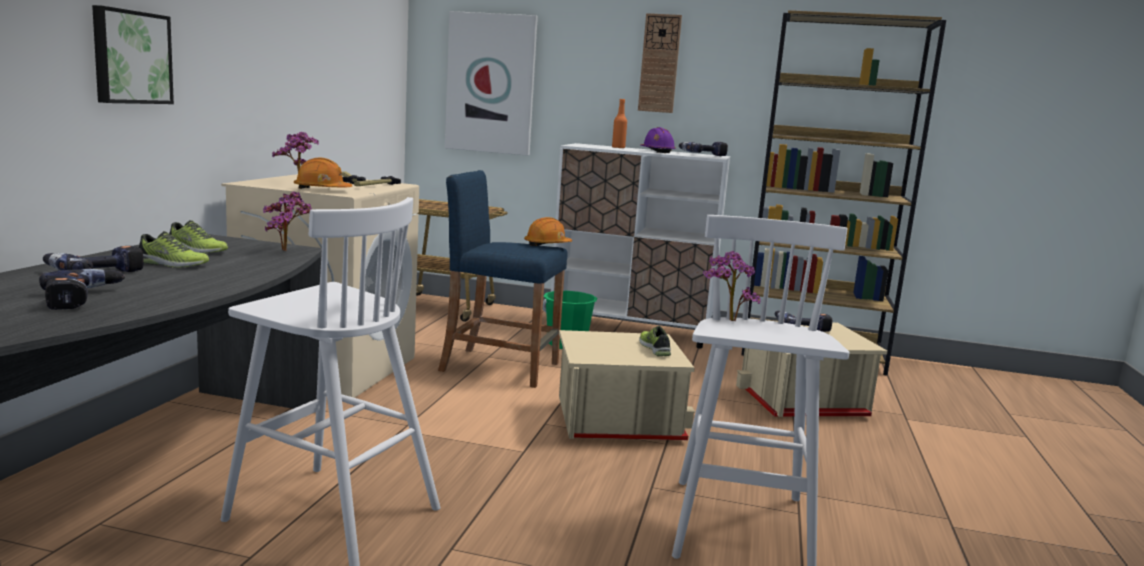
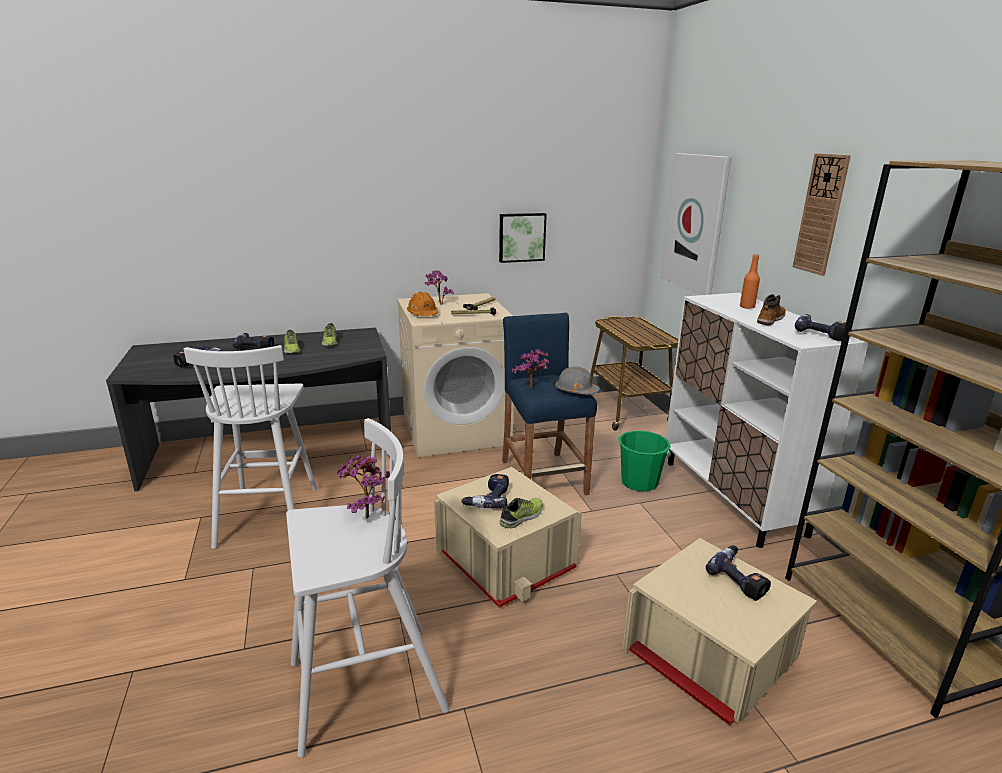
camera: 60 degrees right, 10 degrees up
picture [92,5,174,104] -> picture moved to [499,213,547,263]
potted plant [263,192,312,251] -> potted plant moved to [512,349,549,388]
orange hard hat [524,217,572,246] -> grey hard hat [555,366,600,394]
purple hard hat [640,127,676,153] -> boot [757,294,786,325]
none -> power drill [461,474,509,509]

